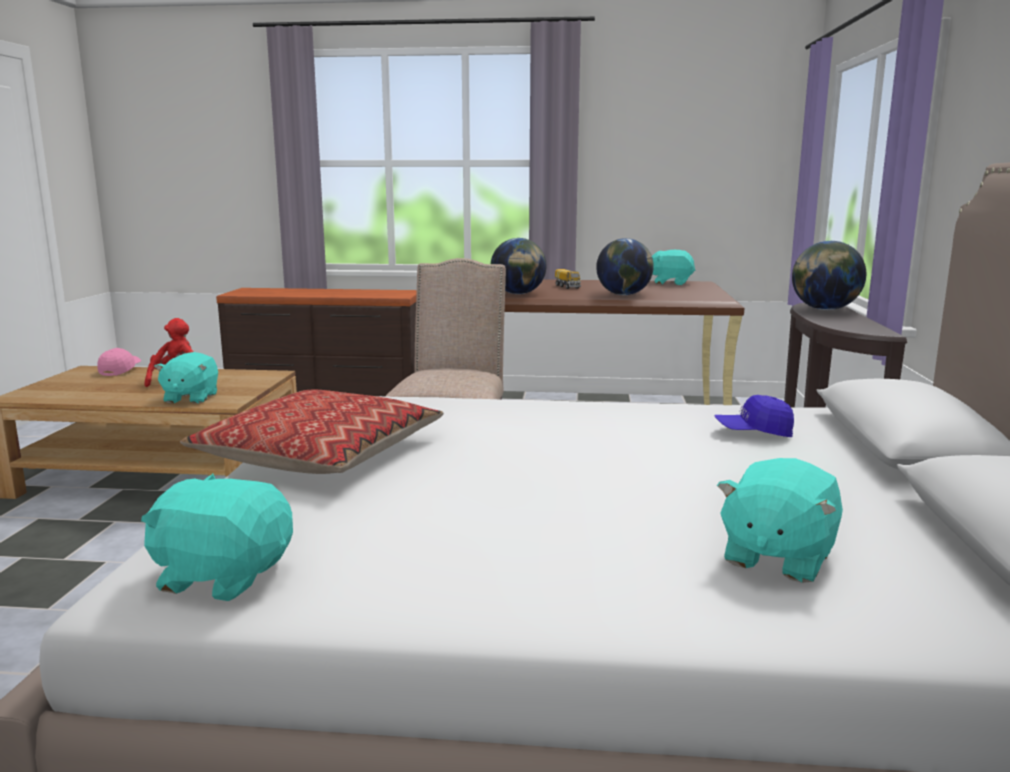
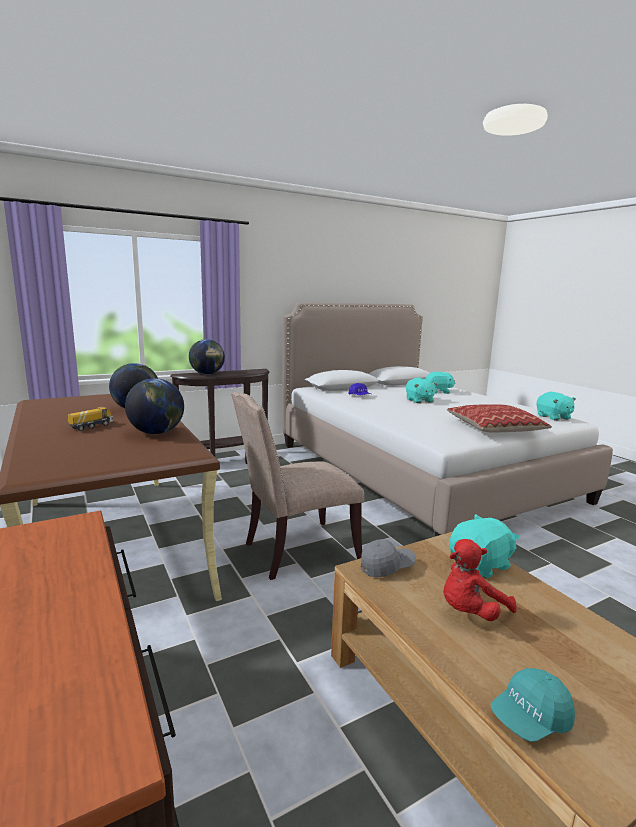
camera: 125 degrees left, 0 degrees up
pink cap [97,348,141,376] -> turquoise cap [491,668,575,742]
turquoise plush toy [652,250,695,285] -> turquoise plush toy moved to [406,378,437,403]
none -> grey cap [361,539,416,577]

